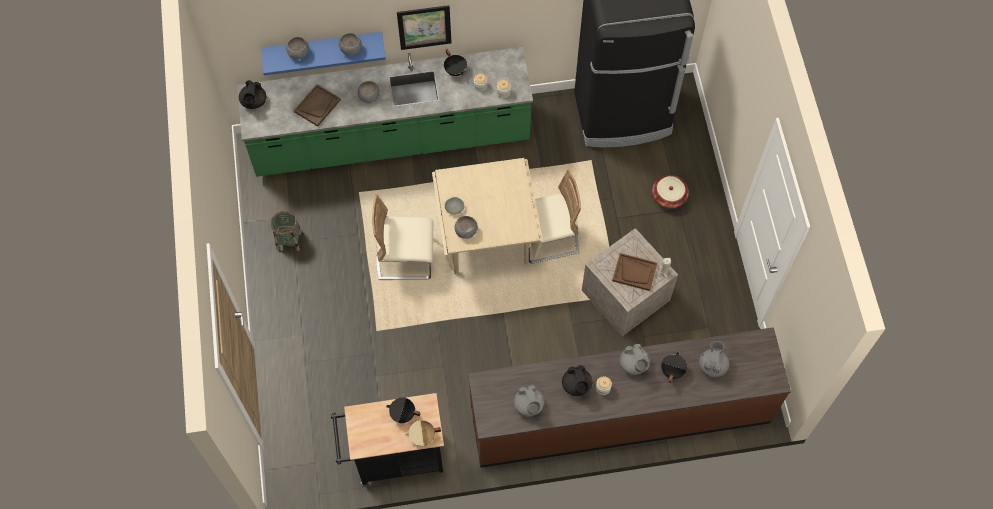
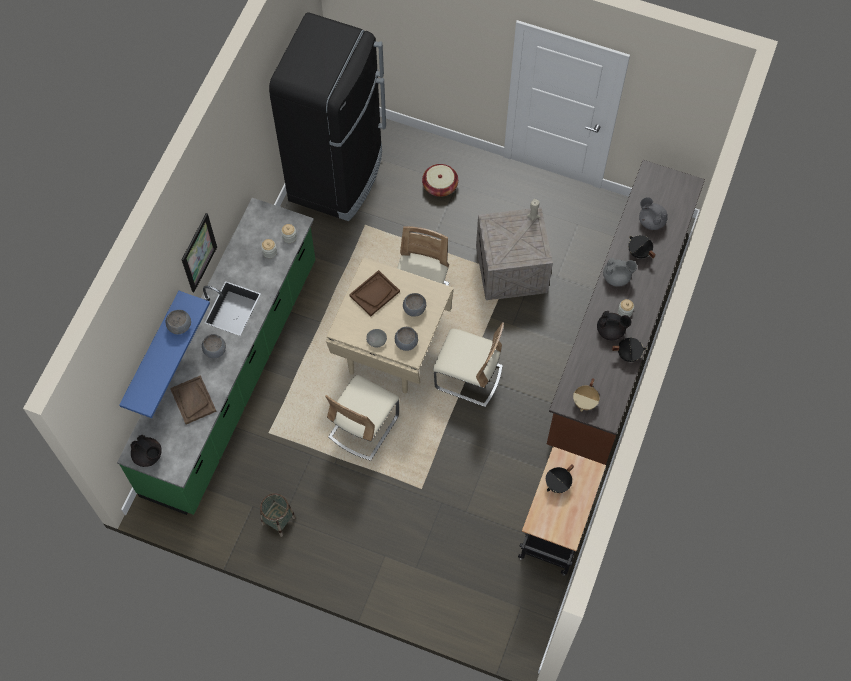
camera: 60 degrees left, 0 degrees up
grey bowl [286,37,309,59] -> grey bowl moved to [403,293,426,317]
beige cooking pot [405,420,441,446] -> beige cooking pot moved to [573,378,599,412]
black cooking pot [444,49,467,76] -> black cooking pot moved to [612,337,647,362]
grey teapot [514,385,544,417] -> none
brown tray [612,253,657,291] -> brown tray moved to [349,270,400,316]
none -> beige chair [433,322,504,407]

